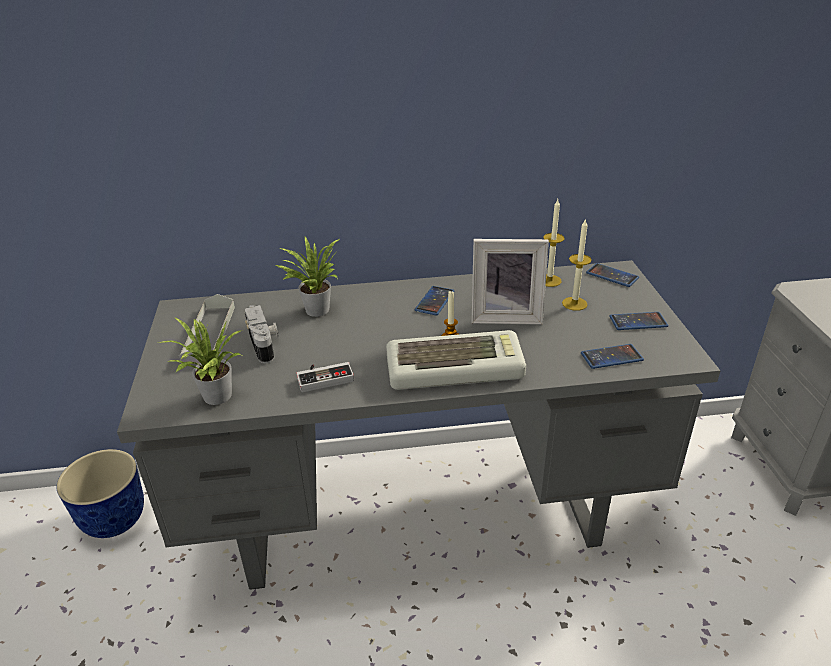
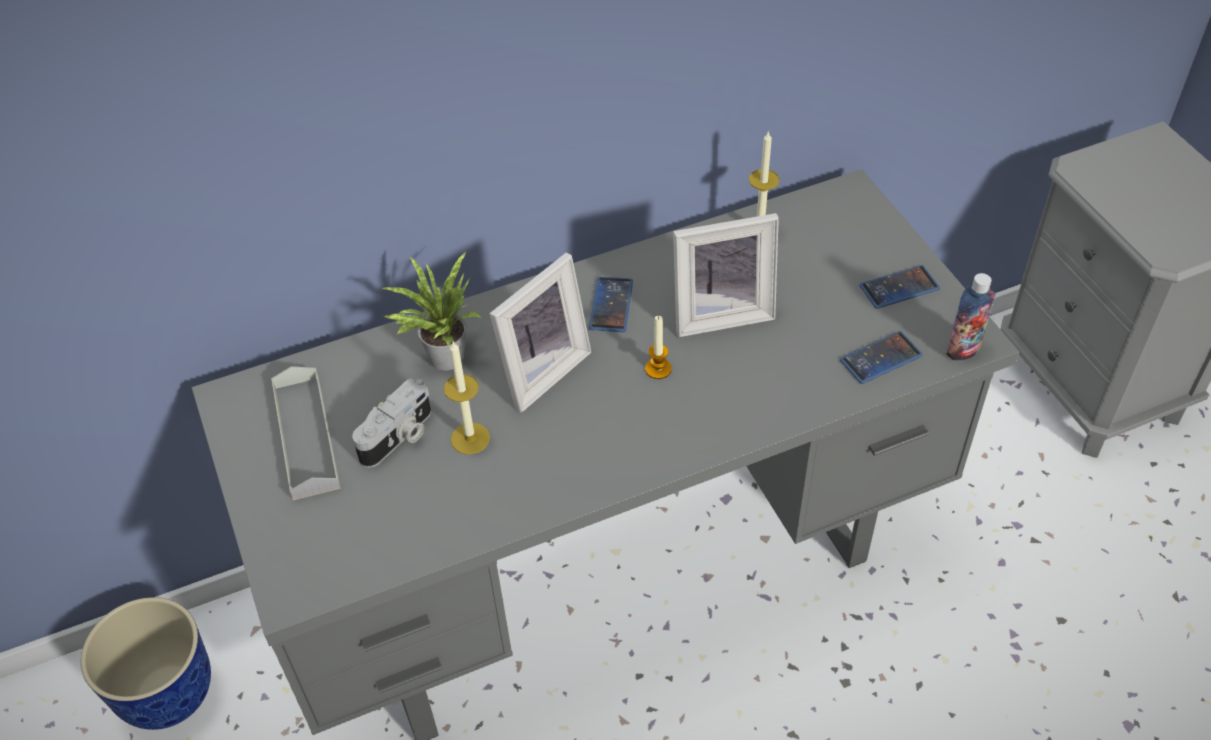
camera: 15 degrees left, 15 degrees up
potted plant [159,317,241,405] -> none
camera [244,305,279,363] -> camera turned 75 degrees clockwise [352,378,431,468]
game controller [296,362,354,392] -> none
keyboard [386,330,526,390] -> none
candle [562,218,592,311] -> candle moved to [444,342,490,454]
phone [586,263,639,287] -> none
none -> picture frame [490,253,591,413]
none -> bottle [946,273,996,361]

